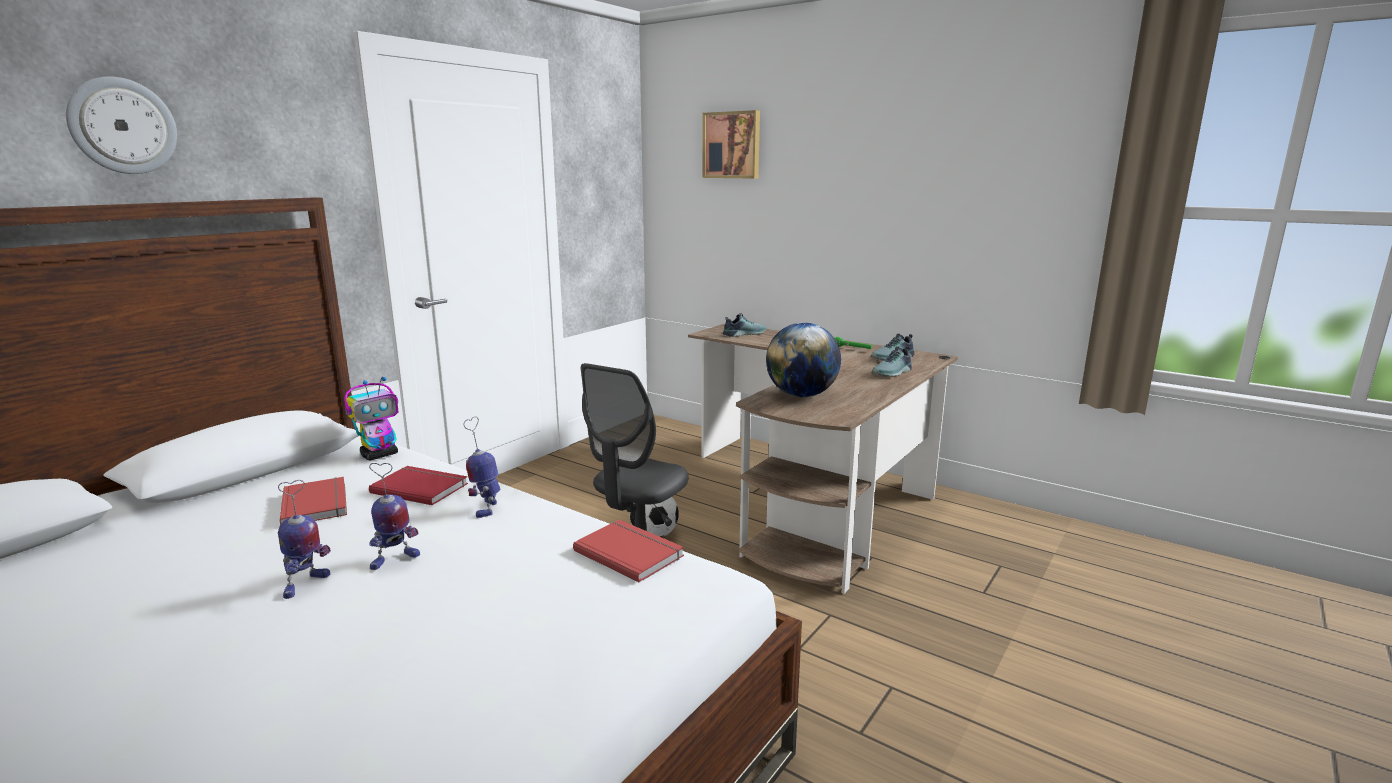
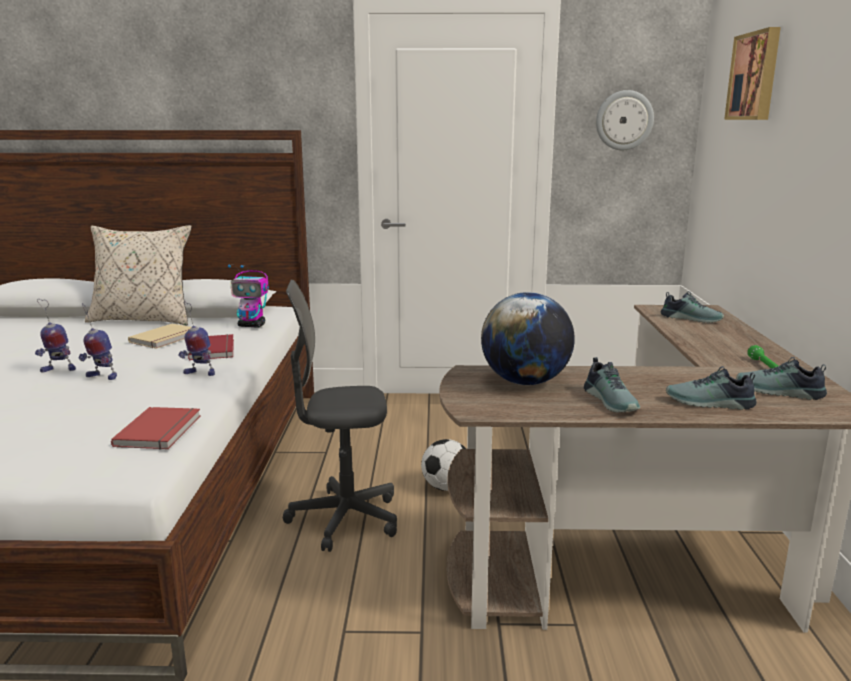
camera: 55 degrees right, 0 degrees up
wall clock [66,76,177,174] -> wall clock moved to [596,90,654,150]
red book [280,477,347,525] -> beige book [128,323,192,349]
toy robot [463,416,500,518] -> toy robot turned 135 degrees counterclockwise [178,301,215,376]
none -> beige pillow [85,225,192,325]
none -> shoe [584,357,640,413]

